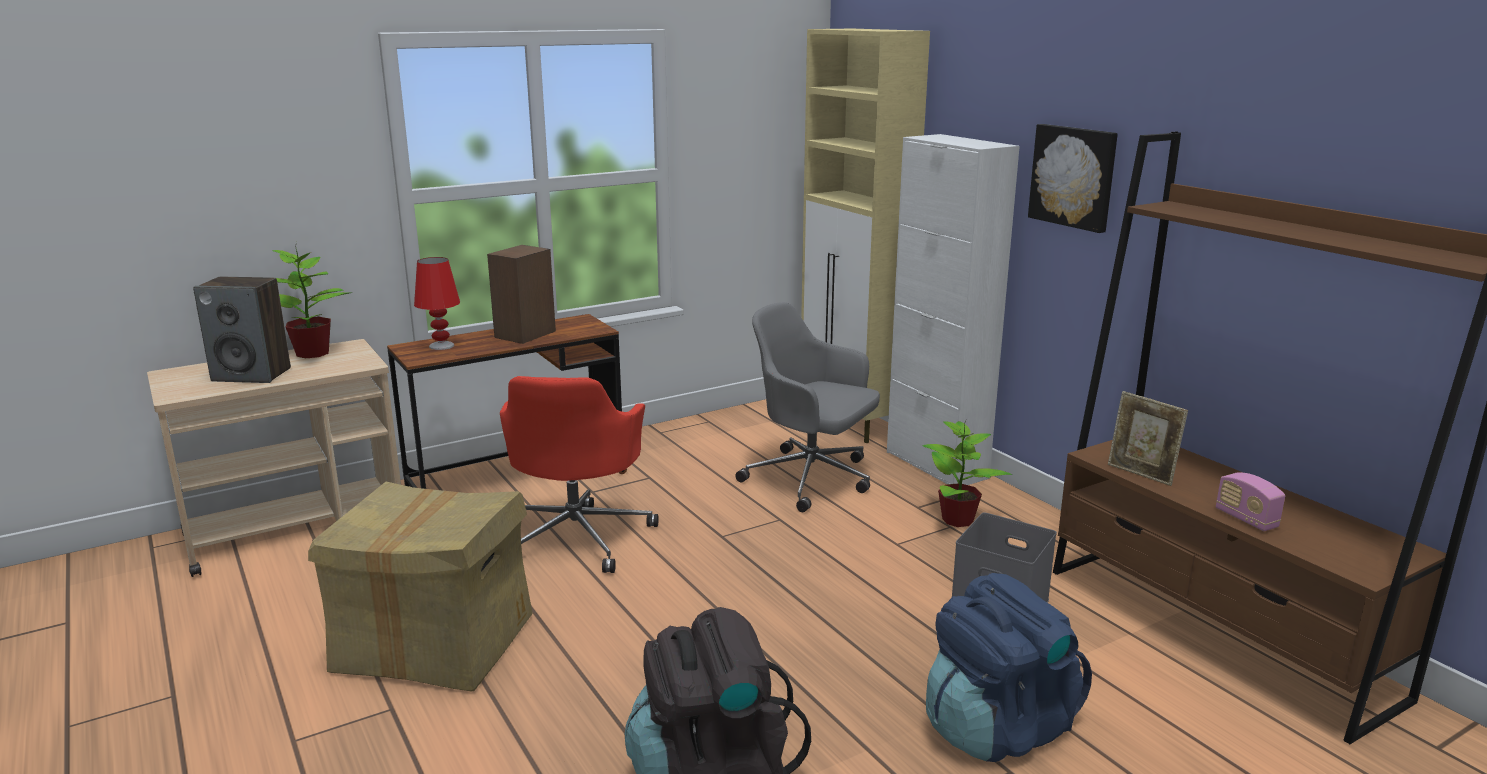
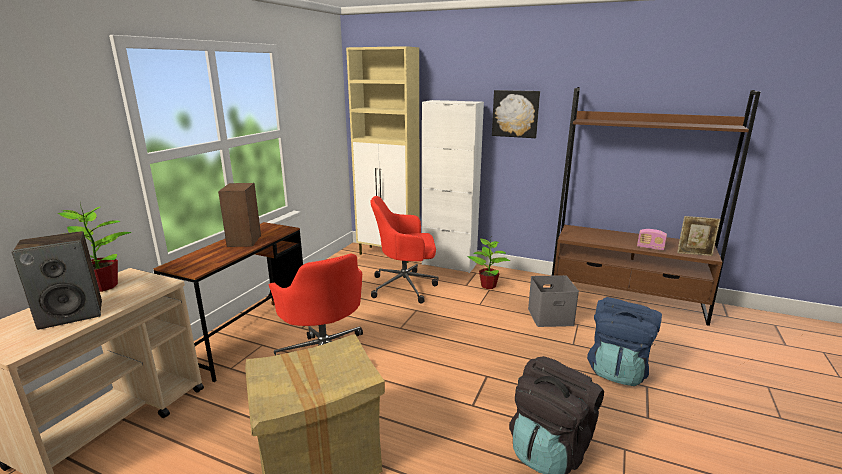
camera: 35 degrees left, 0 degrees up
red table lamp [414,257,460,350] -> none
grey office chair [735,302,880,512] -> red office chair [370,196,438,304]
picture frame [1108,391,1188,486] -> picture frame moved to [677,216,721,256]

